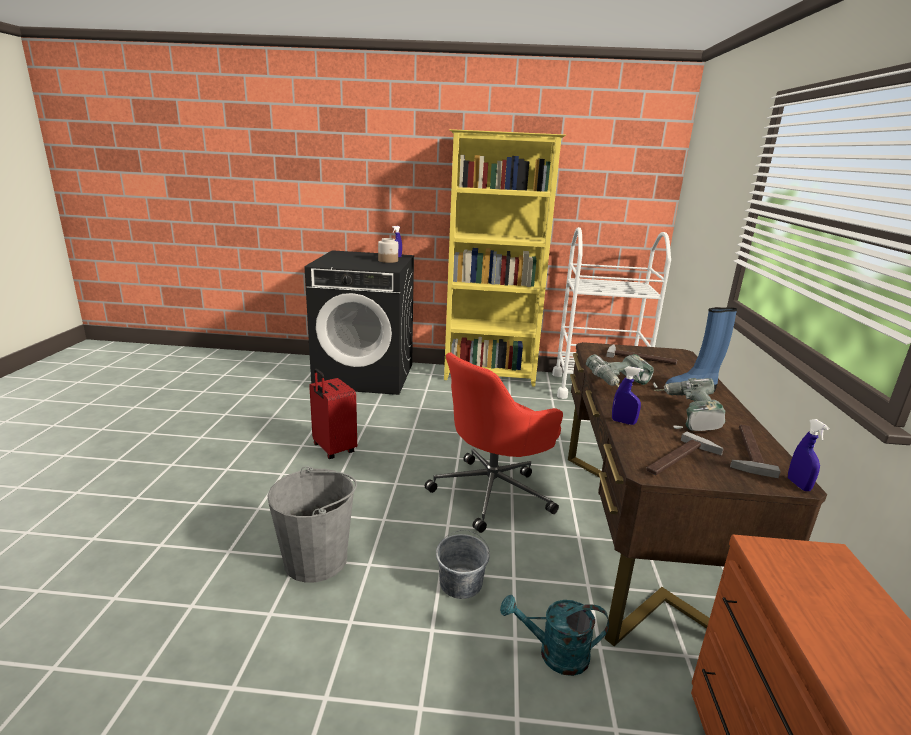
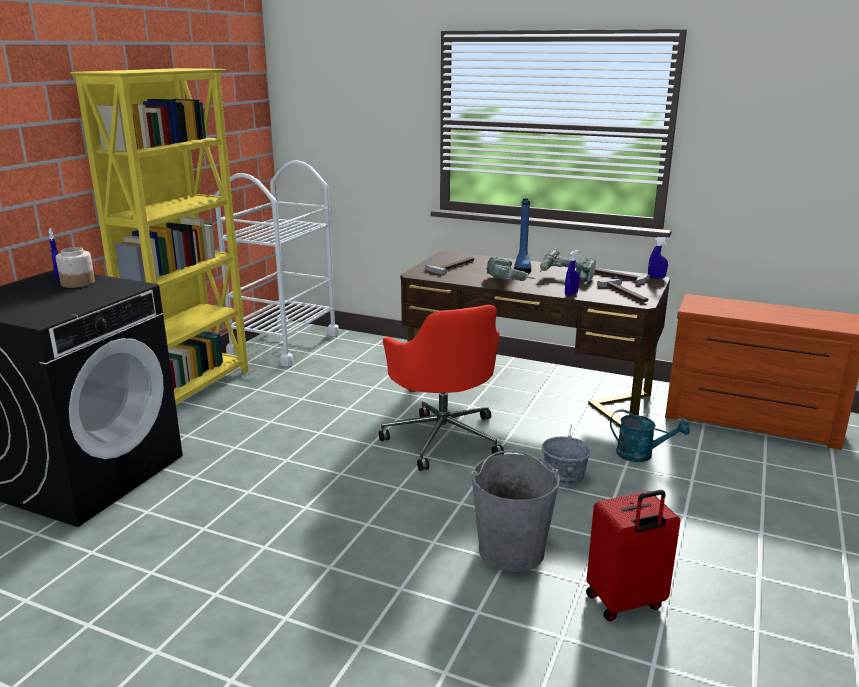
camera: 70 degrees left, 0 degrees up
red suitcase [309,369,357,459] -> red suitcase moved to [586,490,681,621]
turquoise watering can [500,595,609,676] -> turquoise watering can turned 90 degrees counterclockwise [610,409,690,462]

